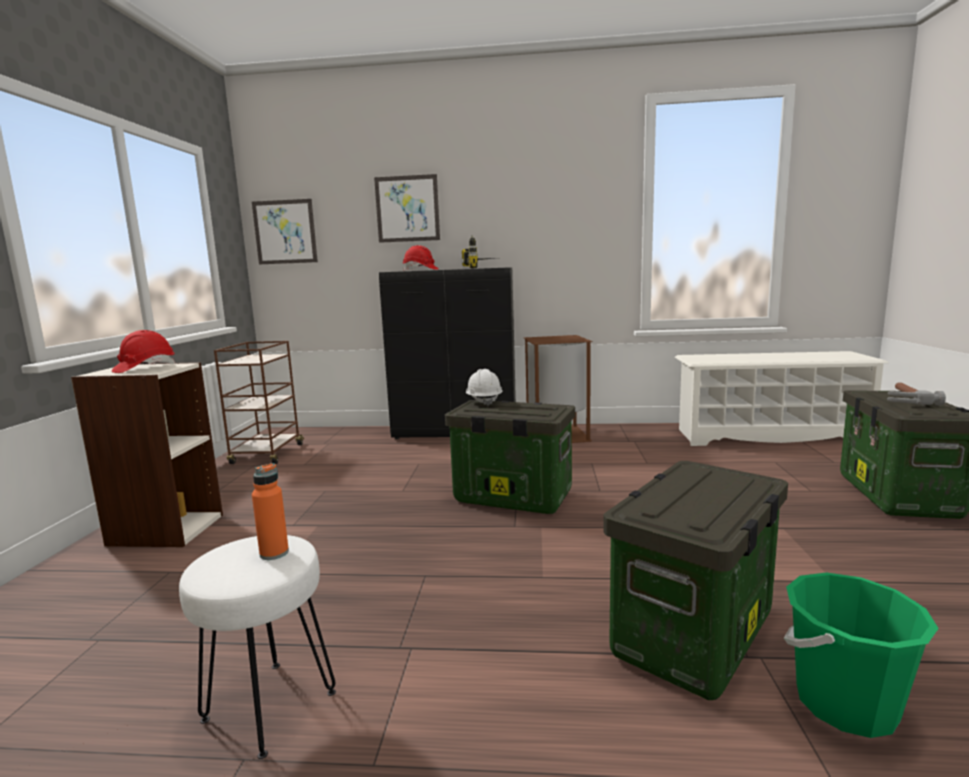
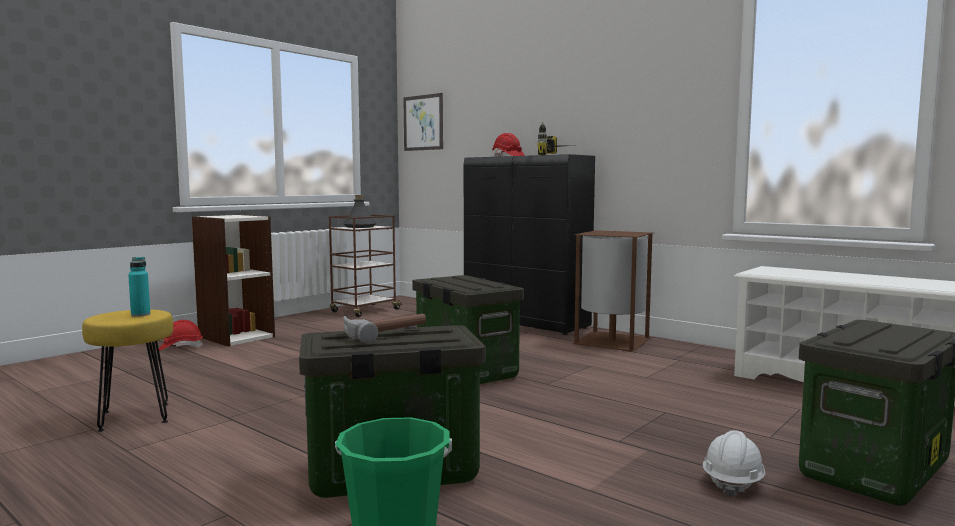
camera: 35 degrees right, 5 degrees down
red hard hat [112,330,175,373] -> red hard hat moved to [159,320,203,351]
white stool [179,535,336,759] -> yellow stool [82,309,173,432]
orange bottle [252,463,289,560] -> turquoise bottle [128,257,150,317]
picture [374,174,440,243] -> none
white hard hat [466,369,503,406] -> white hard hat moved to [703,430,765,497]
hammer [887,382,946,405] -> hammer moved to [343,314,426,344]
none -> grey bottle [343,195,376,228]

